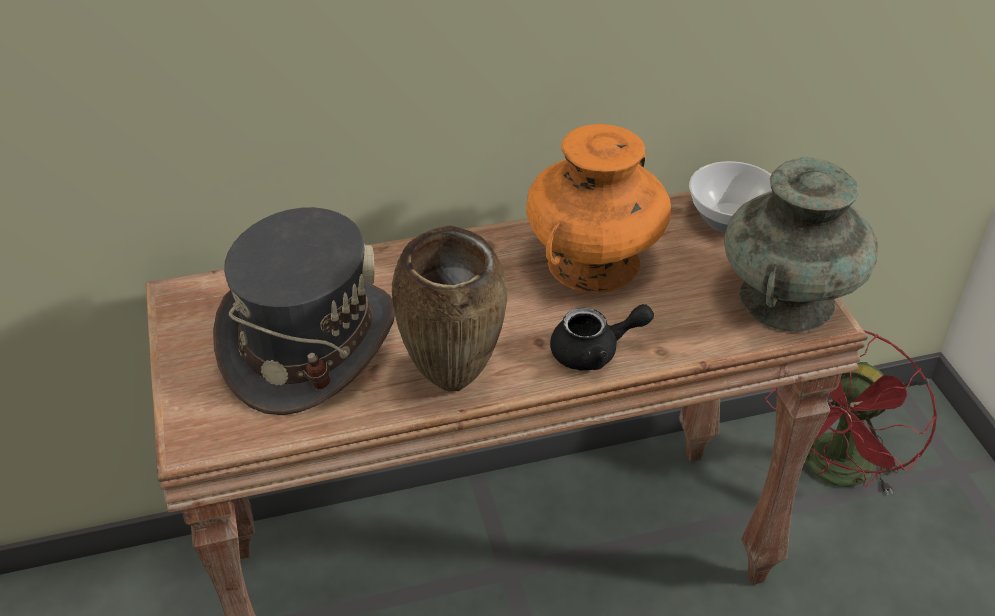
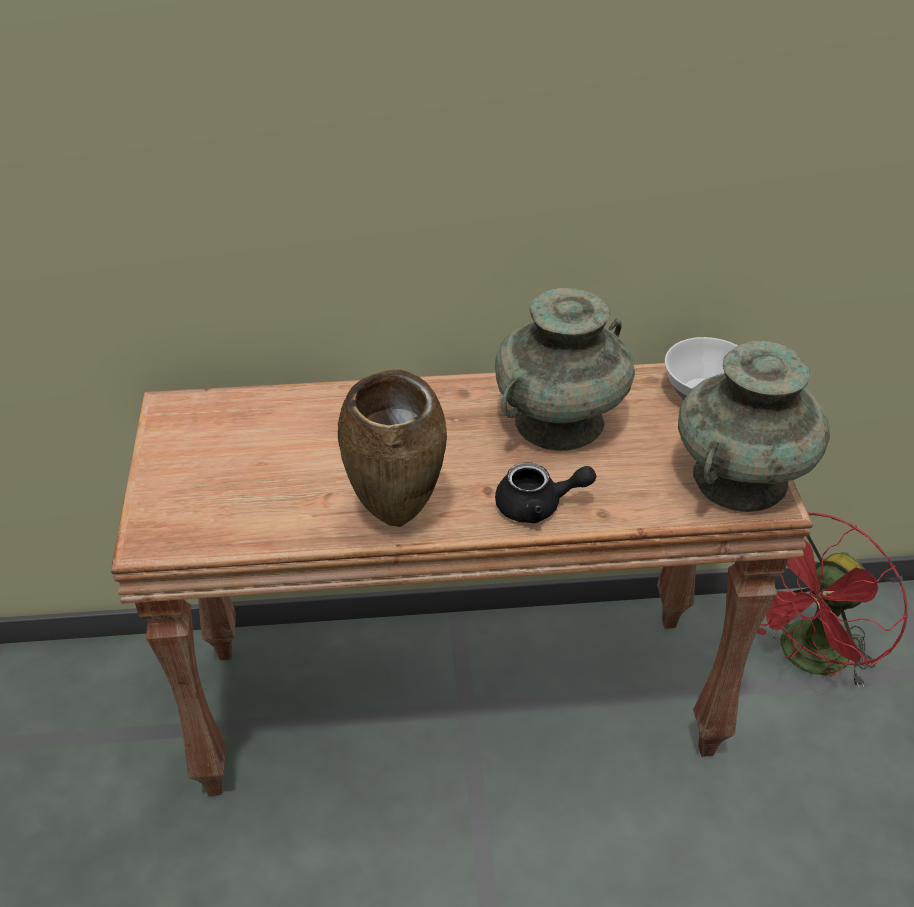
camera: 10 degrees right, 0 degrees up
grey hat [213,207,395,415] -> none
orange vase [526,124,671,293] -> turquoise vase [495,288,635,451]

